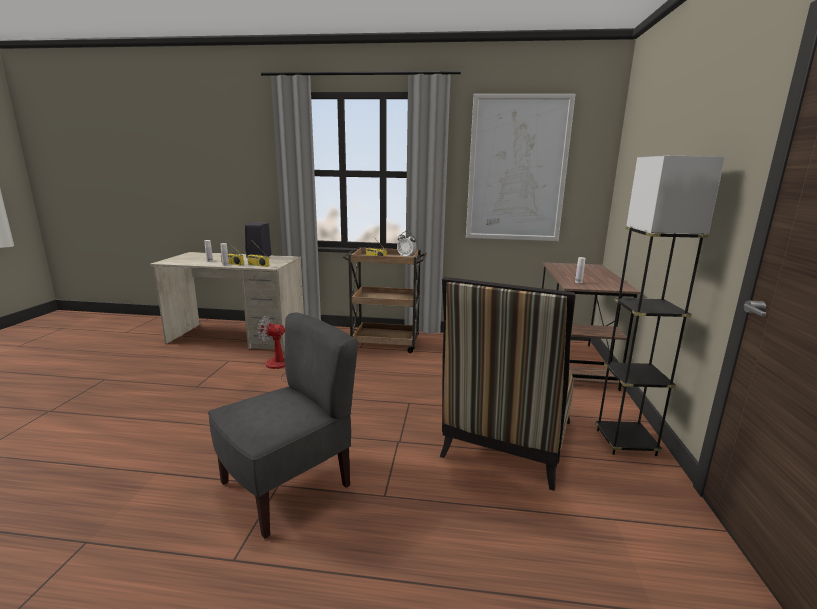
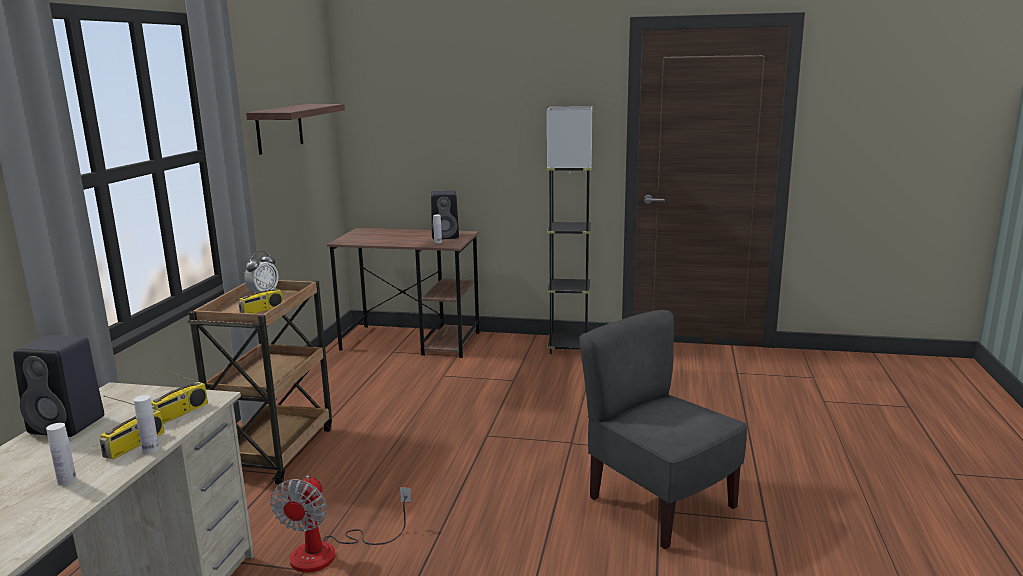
camera: 85 degrees left, 0 degrees up
chair [440,277,576,491] -> none
picture [466,94,575,241] -> shelf [246,104,345,155]
none -> black speaker [431,190,459,239]

